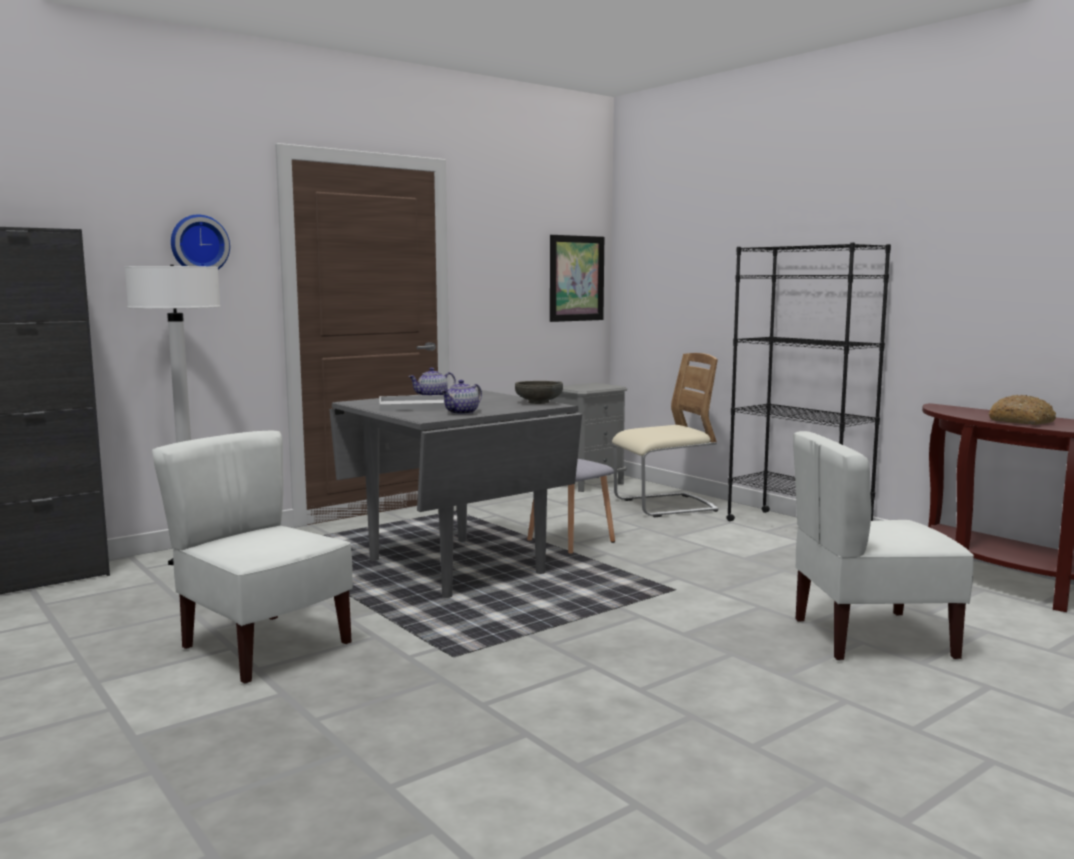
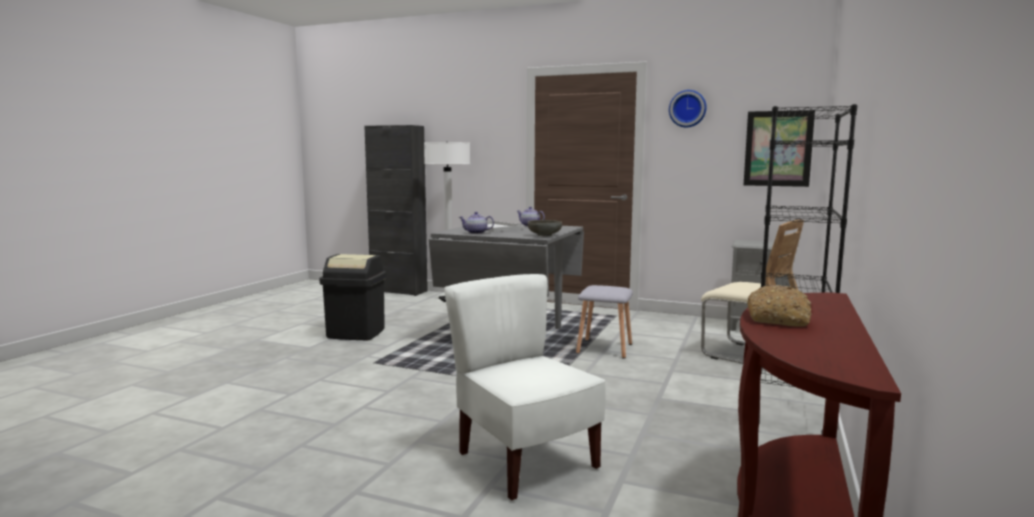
camera: 60 degrees right, 0 degrees up
white chair [152,431,353,684] -> black trash can [319,254,386,340]
wall clock [171,215,230,269] -> wall clock moved to [669,90,707,128]

